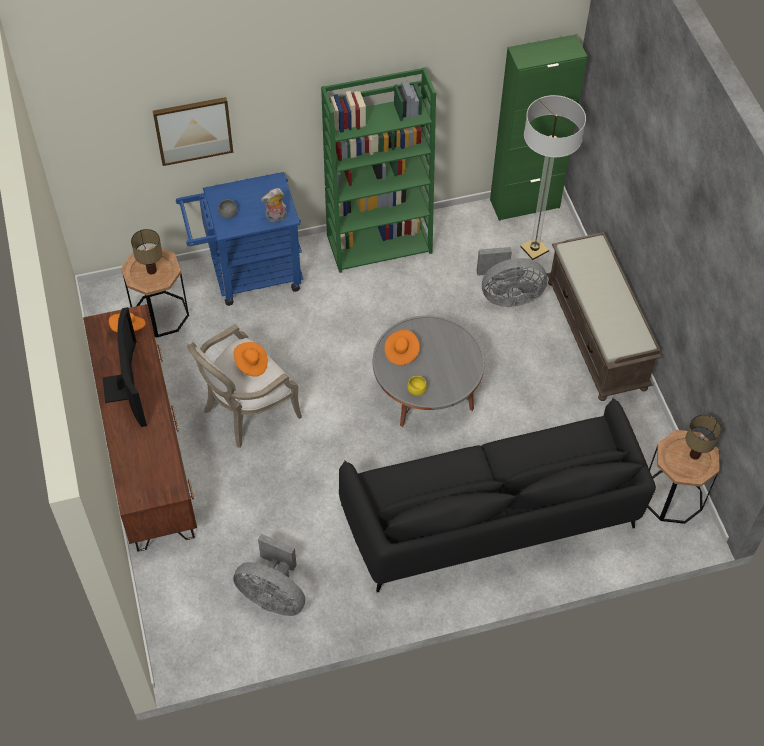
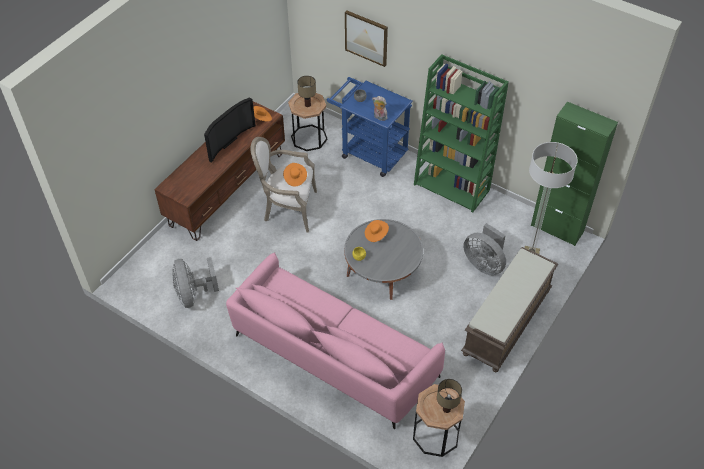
camera: 50 degrees right, 5 degrees down
black sofa [339,398,656,592] -> pink sofa [226,252,445,429]

